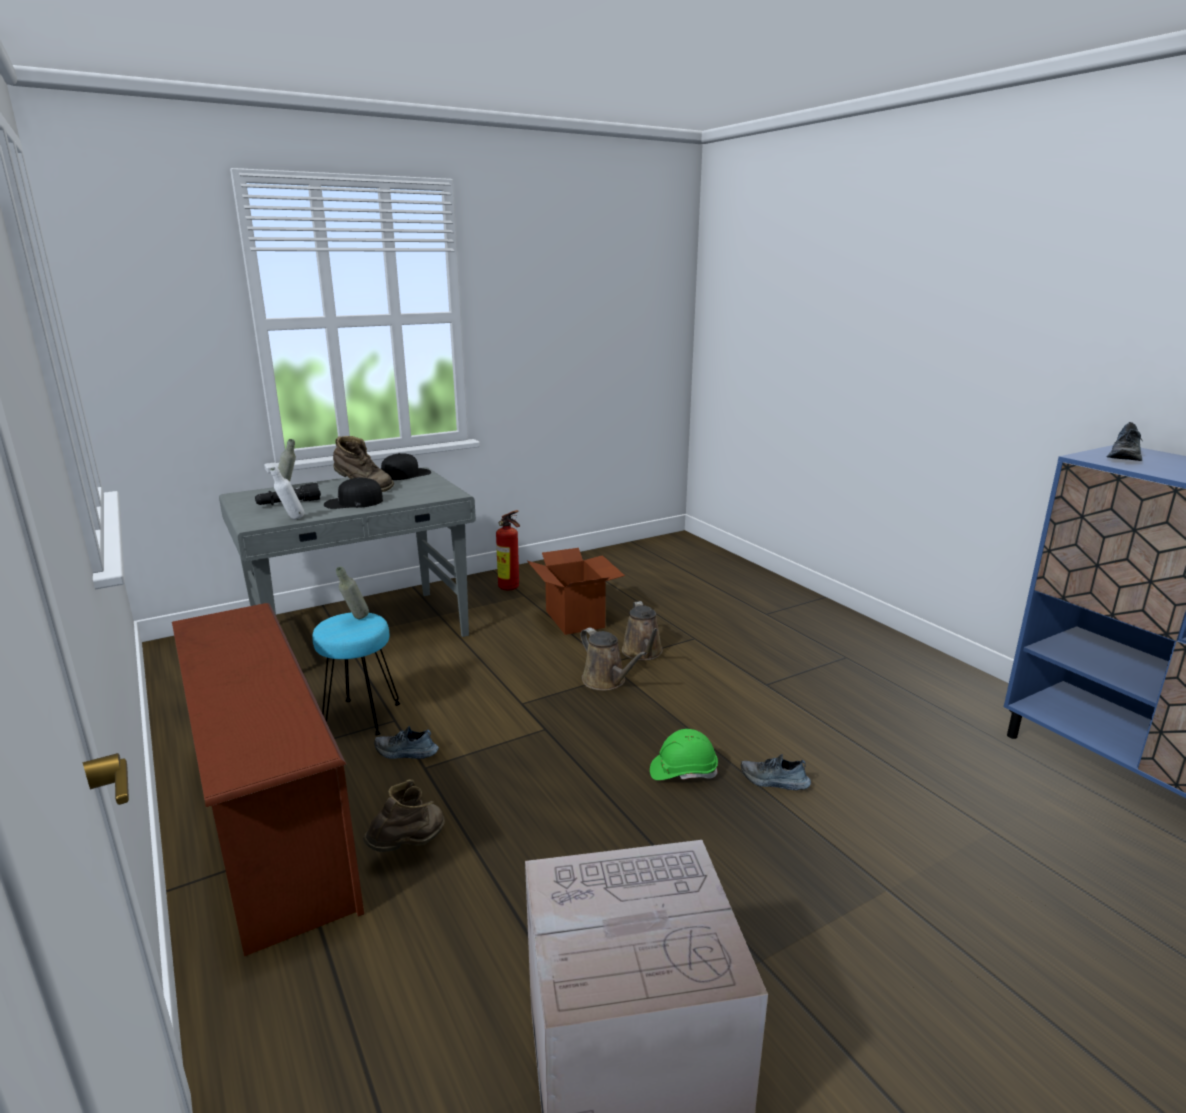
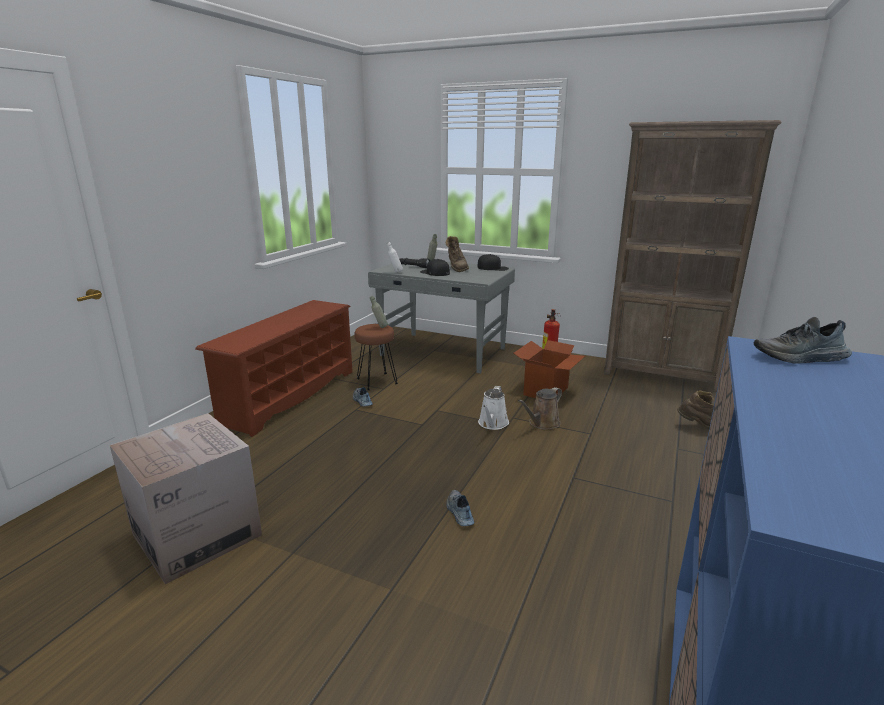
camera: 55 degrees right, 0 degrees up
turquoise stool [313,612,400,735] -> brown stool [355,324,398,390]
brown boot [363,780,445,852] -> brown boot moved to [677,390,714,429]
brown watering can [580,628,647,691] -> white watering can [478,386,509,430]
green hard hat [650,729,718,780] -> none
none -> brown bookcase [604,120,781,393]

